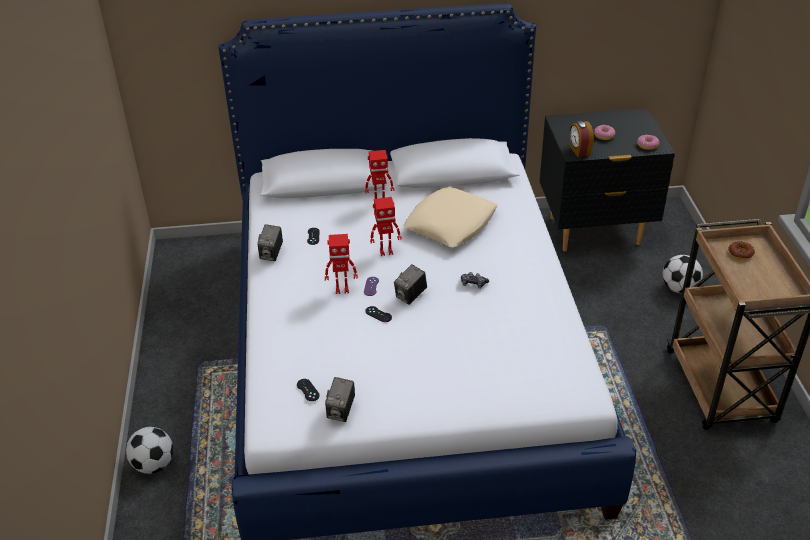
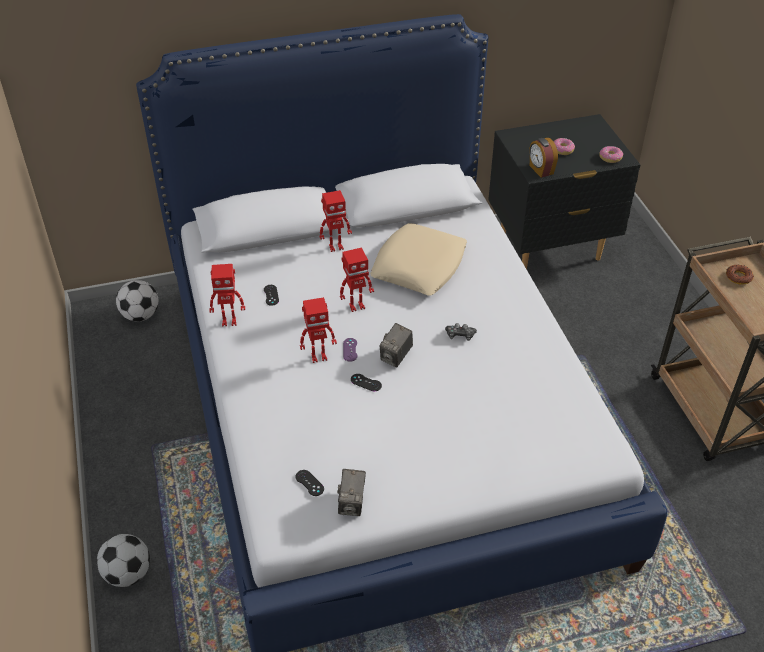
camera: 10 degrees left, 5 degrees up
camera [257,224,283,261] -> toy robot [209,264,245,327]
football [663,255,703,293] -> football moved to [116,280,159,322]

